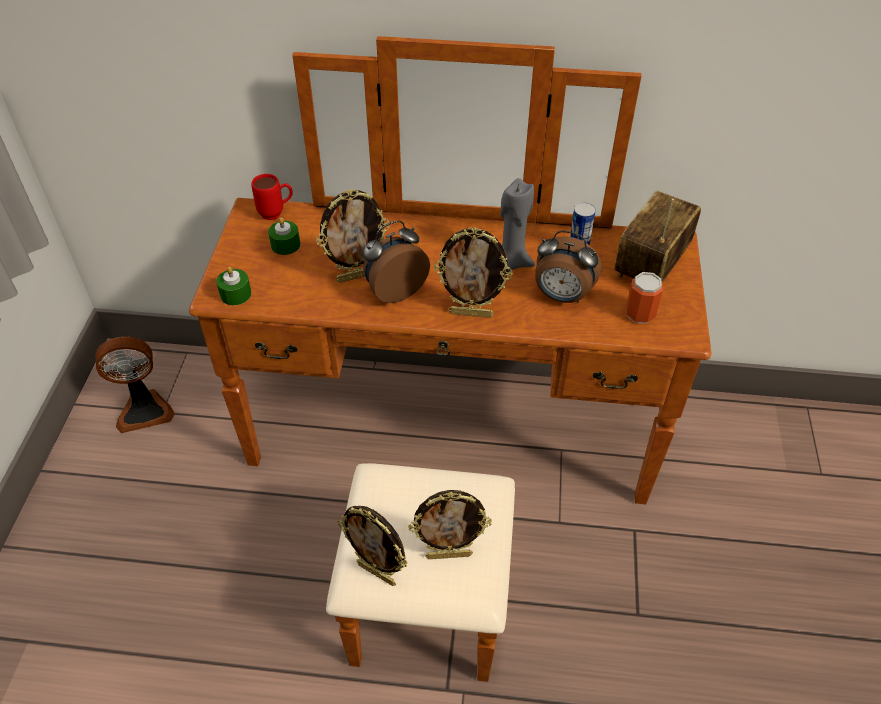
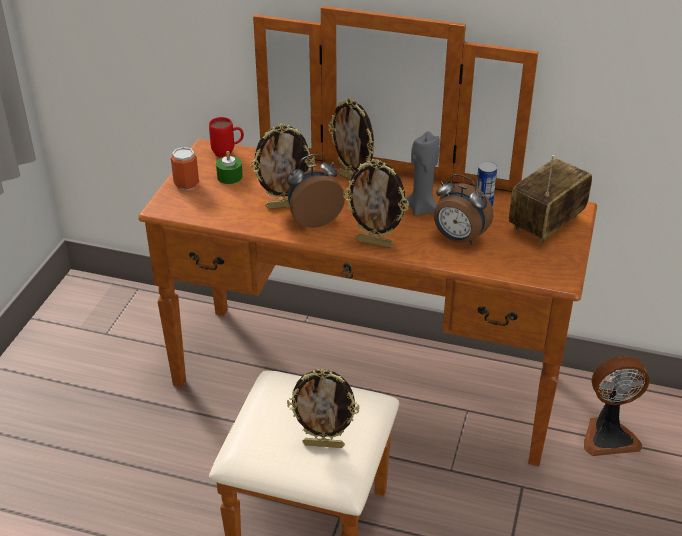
camera: 10 degrees right, 10 degrees down
fan [95,336,174,433] -> fan moved to [584,356,650,456]
green candle [216,267,252,305] -> none
picture frame [337,506,408,586] -> picture frame moved to [328,98,375,180]
can [626,272,663,324] -> can moved to [171,147,199,191]

